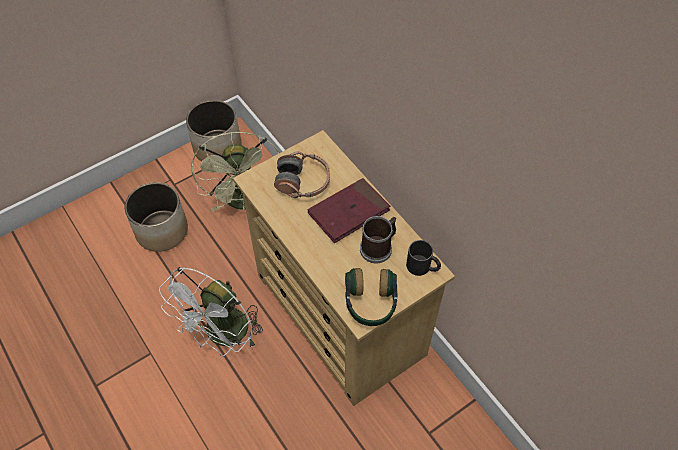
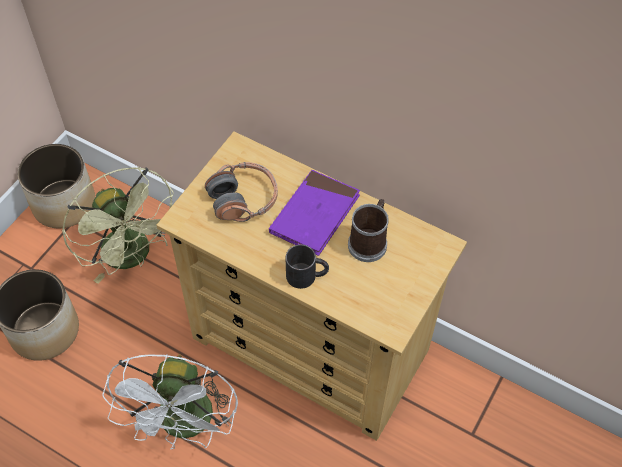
camera: 25 degrees left, 0 degrees up
red book [308,178,390,243] -> purple book [269,170,360,256]
headphones [345,268,398,326] -> none
black mug [406,240,441,276] -> black mug moved to [285,244,329,289]

